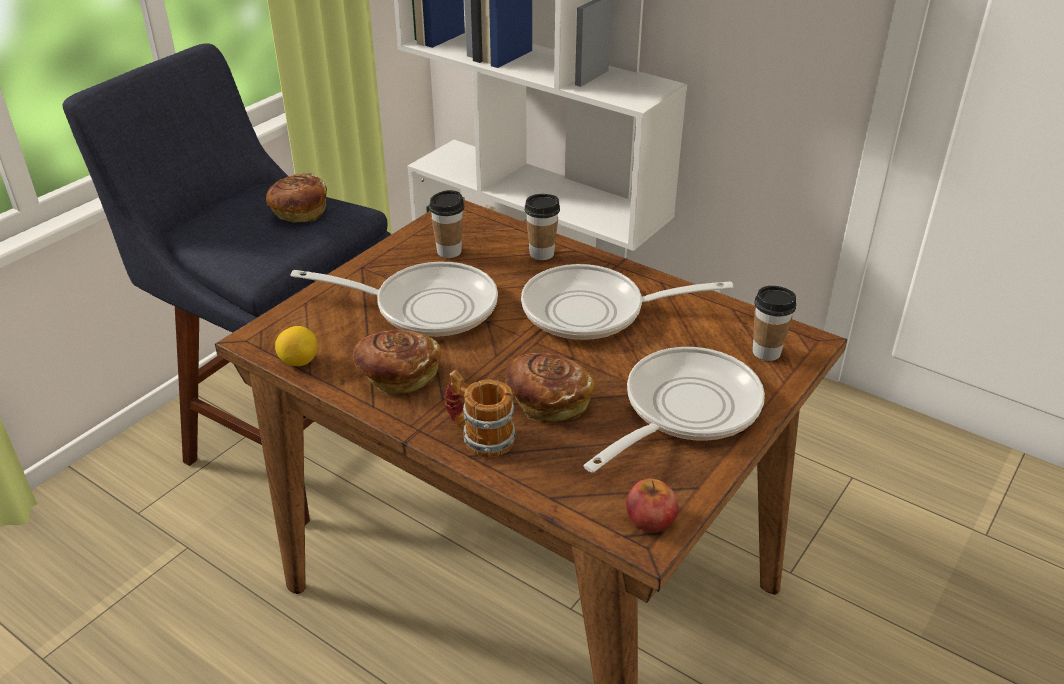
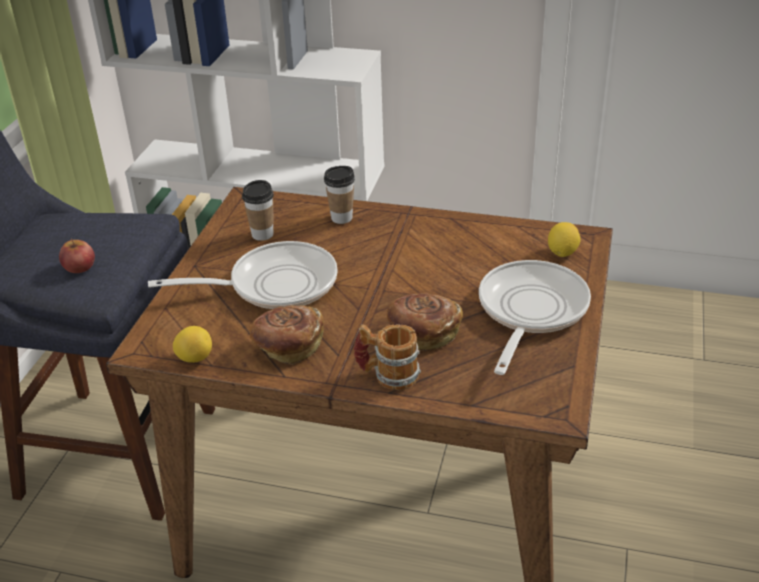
camera: 20 degrees left, 0 degrees up
bread [266,173,327,222] -> none
frying pan [521,264,733,340] -> none
apple [626,479,679,532] -> apple moved to [59,239,95,273]
cup [753,286,796,361] -> lemon [548,222,581,257]

